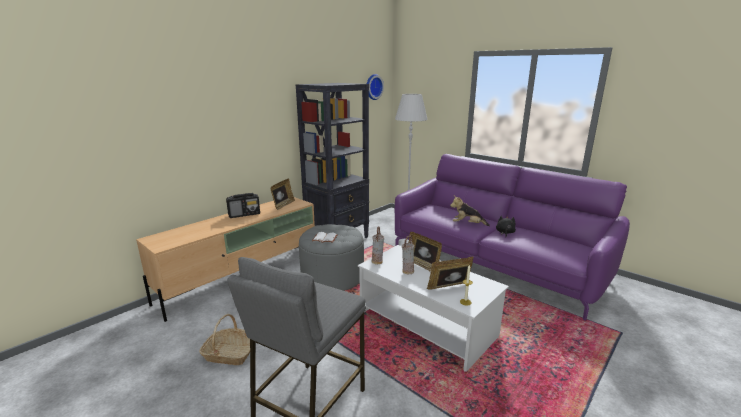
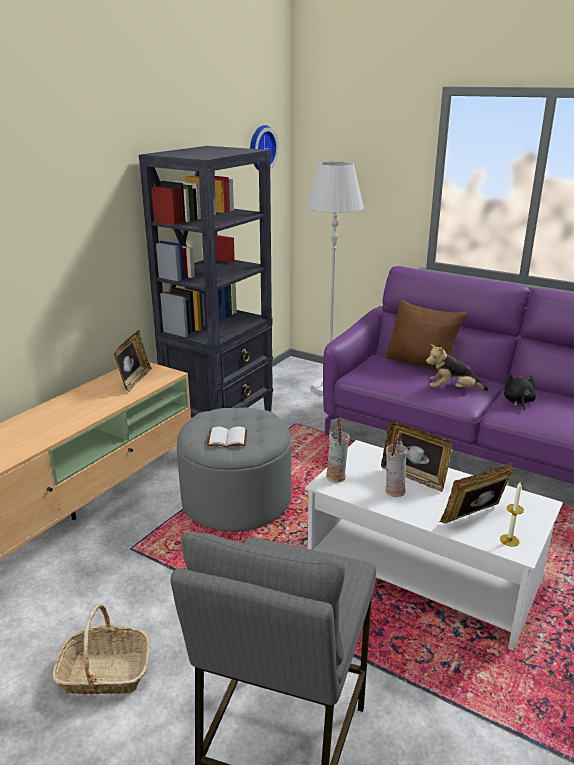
camera: 10 degrees left, 5 degrees up
radio [226,193,260,218] -> none
none -> brown pillow [386,299,467,372]

